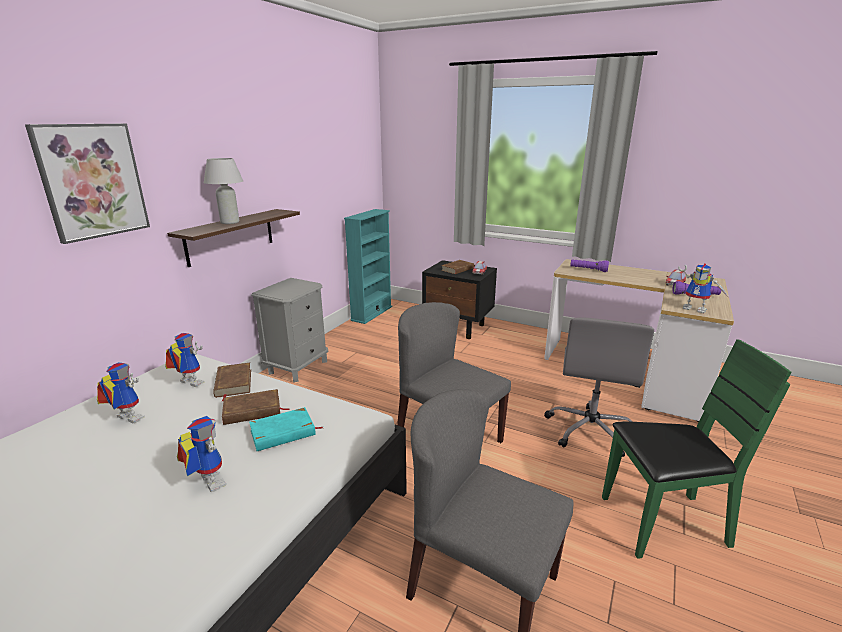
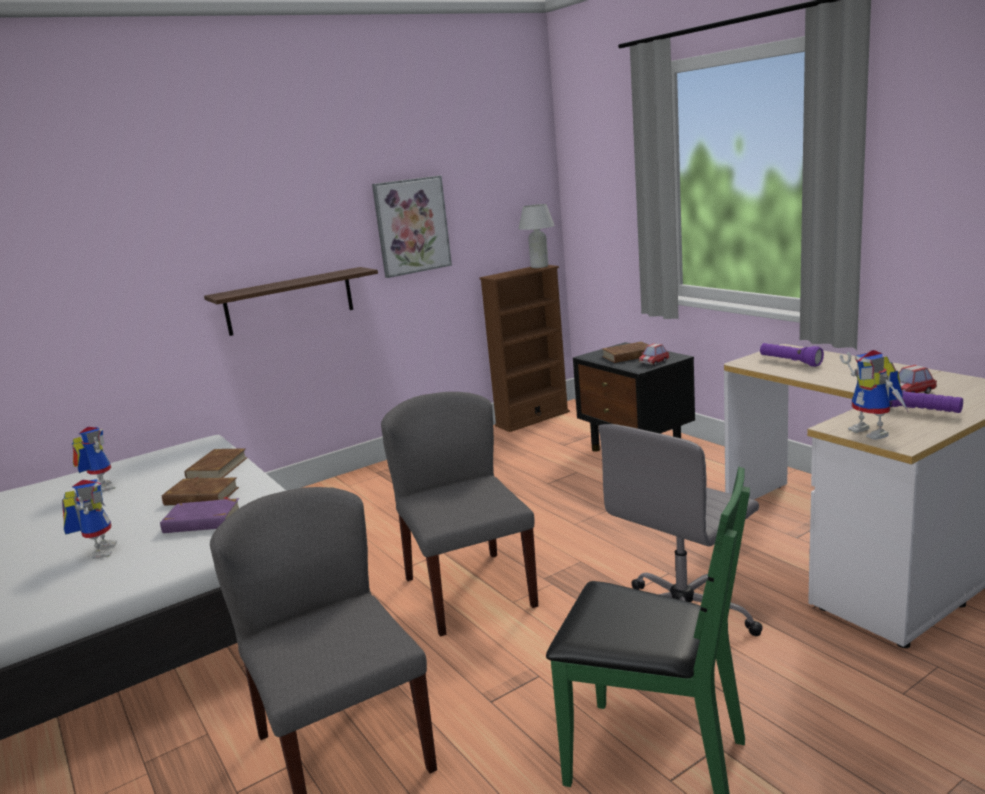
camera: 30 degrees right, 5 degrees down
picture [25,124,150,244] -> picture moved to [372,175,452,278]
toy robot [165,333,204,387] -> none
white table lamp [204,158,243,224] -> white table lamp moved to [519,204,555,268]
turquoise book [249,407,322,451] -> purple book [160,498,239,533]
grey nightstand [251,278,328,382] -> none
turquoise bookcase [344,209,392,324] -> brown bookcase [479,265,570,432]

